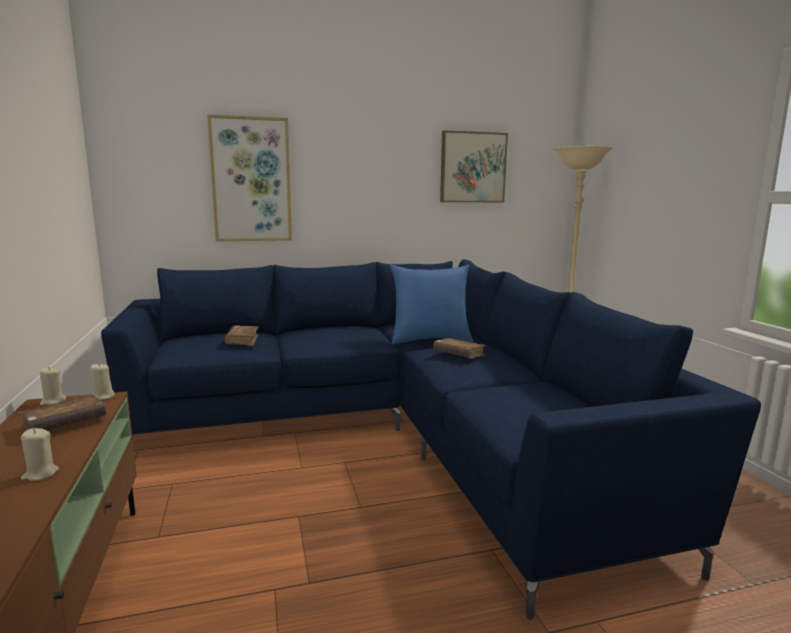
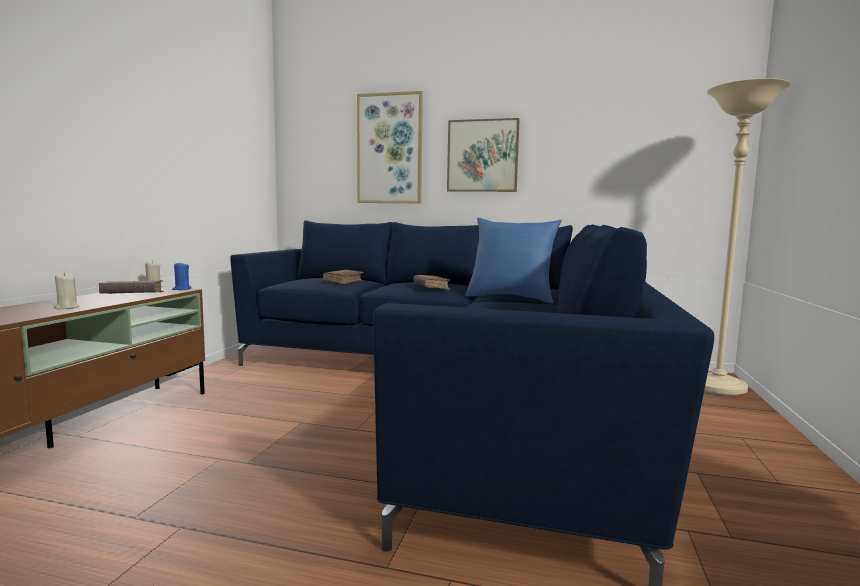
camera: 30 degrees right, 5 degrees down
beige candle [90,363,115,400] -> blue candle [172,263,192,290]
brown book [433,338,486,358] -> brown book moved to [413,275,451,290]
picture [440,130,508,202] -> picture moved to [447,118,520,192]

